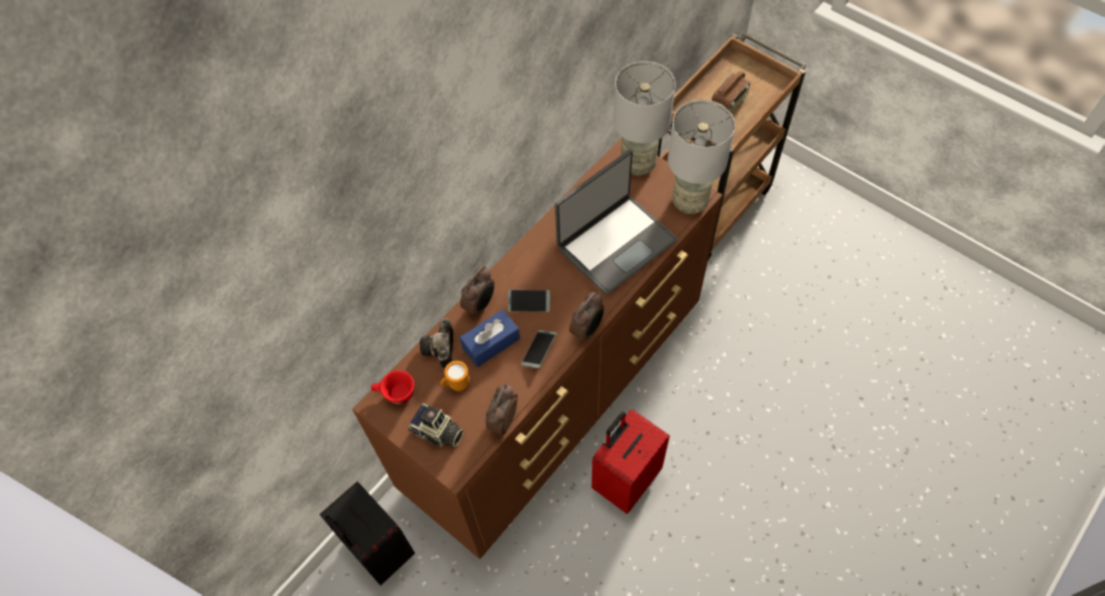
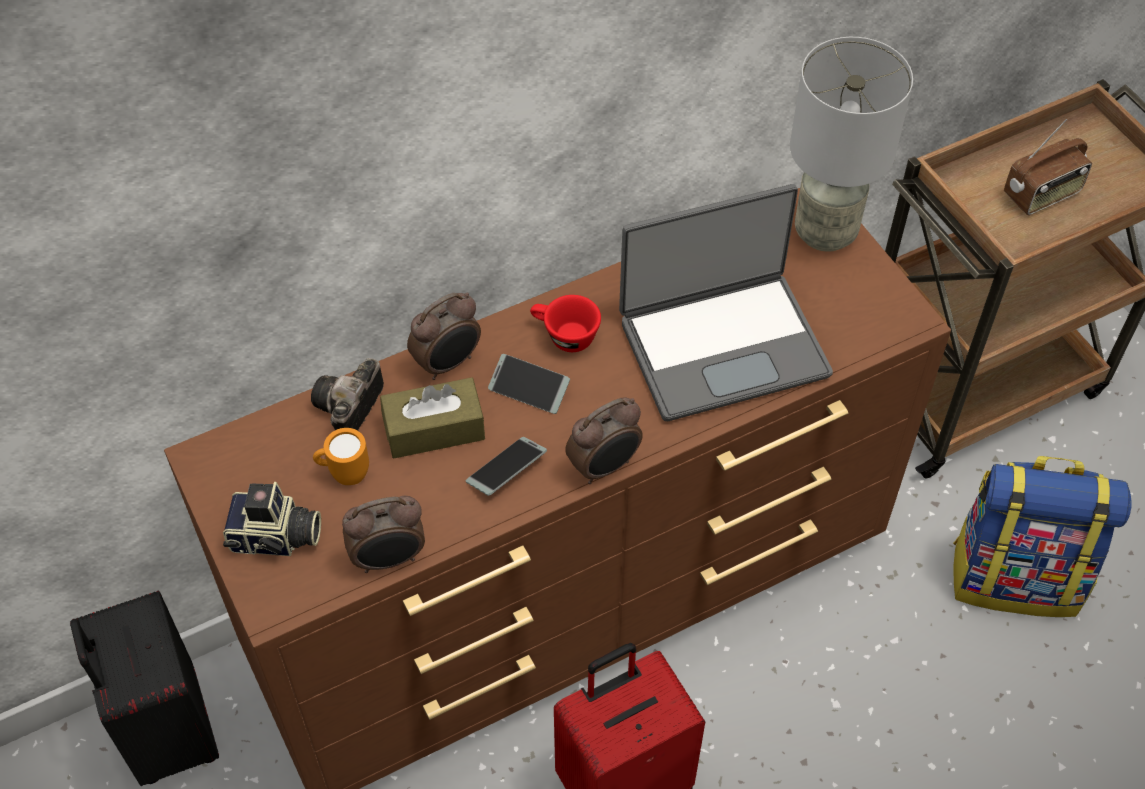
camera: 20 degrees right, 5 degrees down
red cup [371,370,414,405] -> red cup moved to [530,295,601,352]
camera [408,404,464,447] -> camera turned 45 degrees counterclockwise [223,482,321,556]
blue tissue box [460,309,520,367] -> brown tissue box [380,377,485,458]
alarm clock [486,384,518,435] -> alarm clock turned 150 degrees counterclockwise [342,495,425,573]
grey table lamp [668,100,735,214] -> none
none -> backpack [953,456,1132,617]

